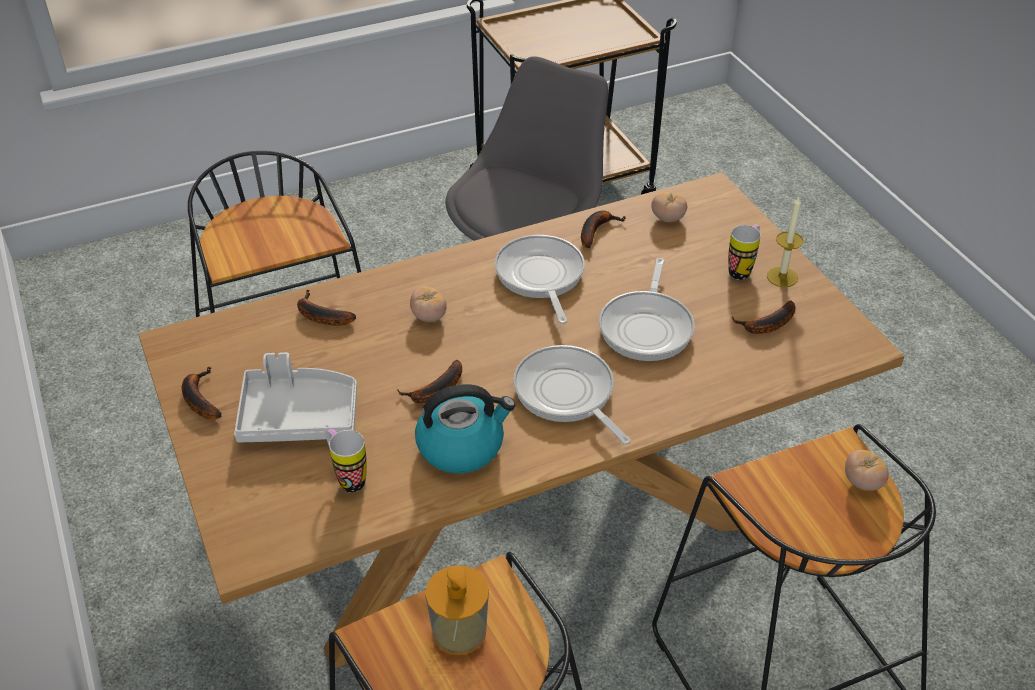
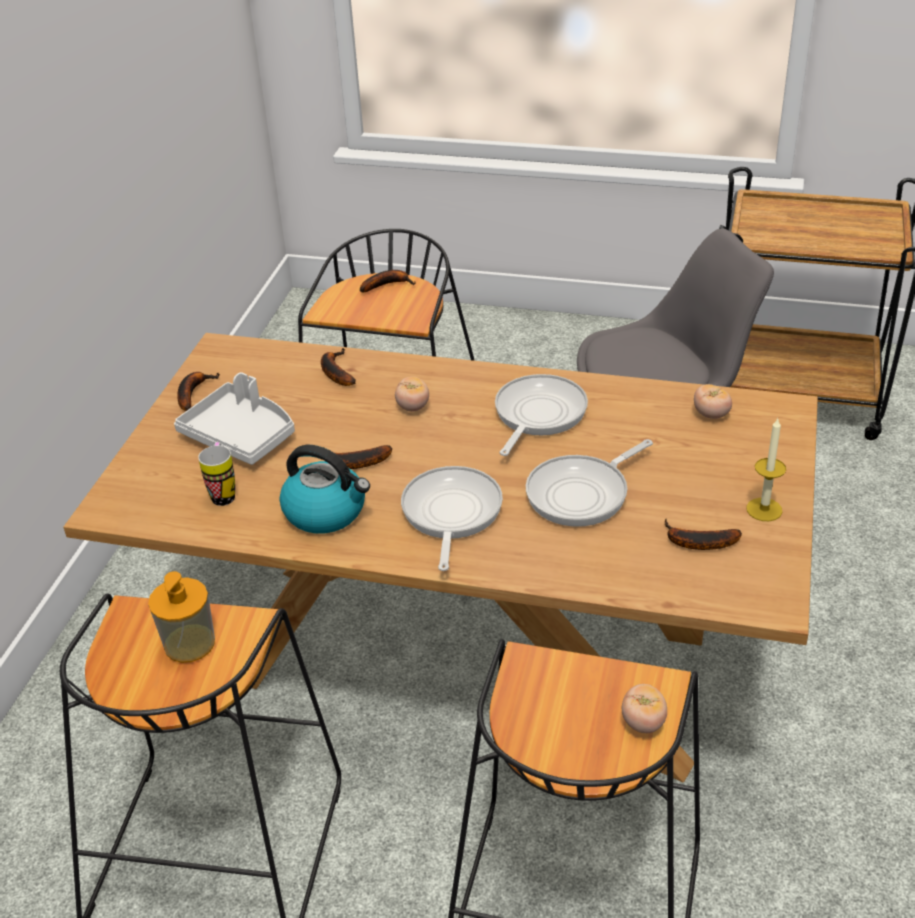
camera: 40 degrees right, 5 degrees down
banana [581,211,626,249] -> banana moved to [360,270,415,292]
mug [728,225,761,280] -> none

